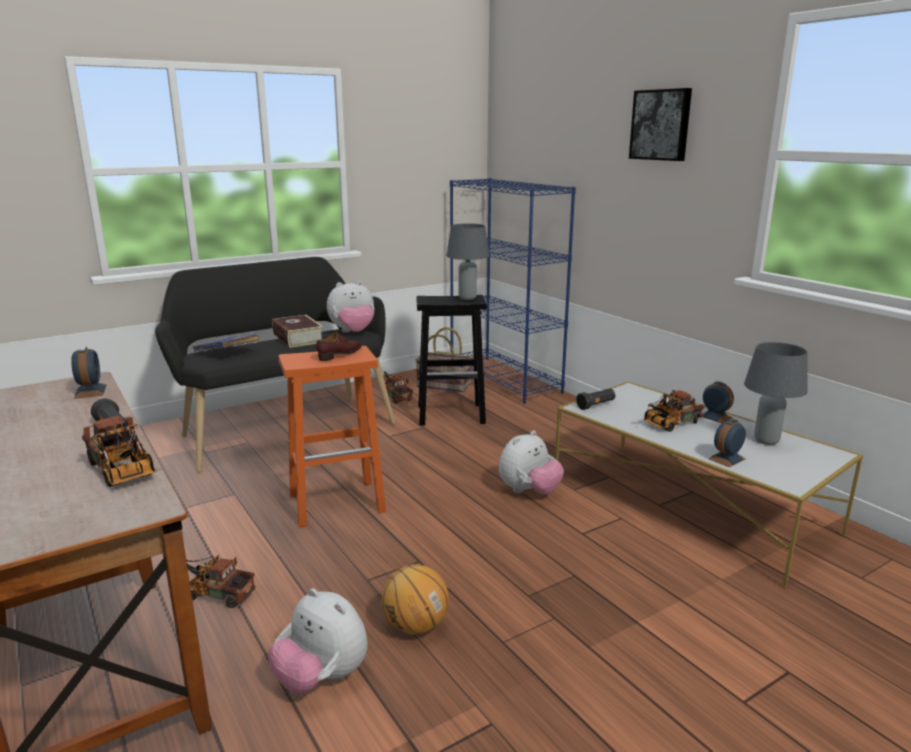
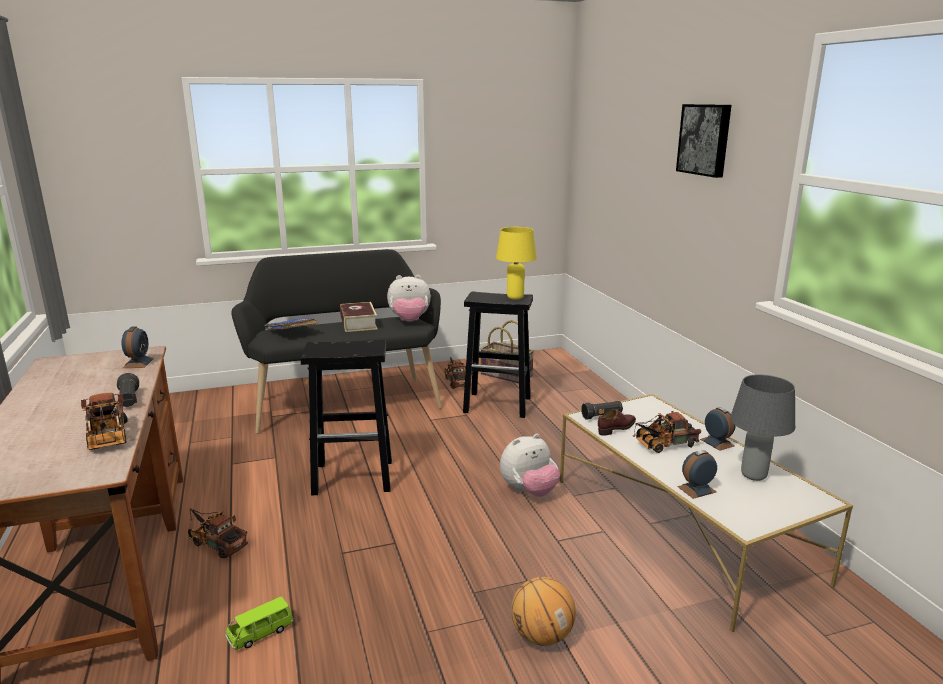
camera: 15 degrees right, 0 degrees up
plush toy [268,588,368,694] -> green toy car [225,596,294,650]
orange stool [278,346,386,527] -> black stool [300,340,392,495]
brown shoe [316,332,362,361] -> brown shoe moved to [598,409,636,436]
basketball [382,564,449,635] -> basketball moved to [511,577,576,646]
grey table lamp [446,223,489,300] -> yellow table lamp [496,227,537,300]
blue bookcase [450,178,576,404] -> none

